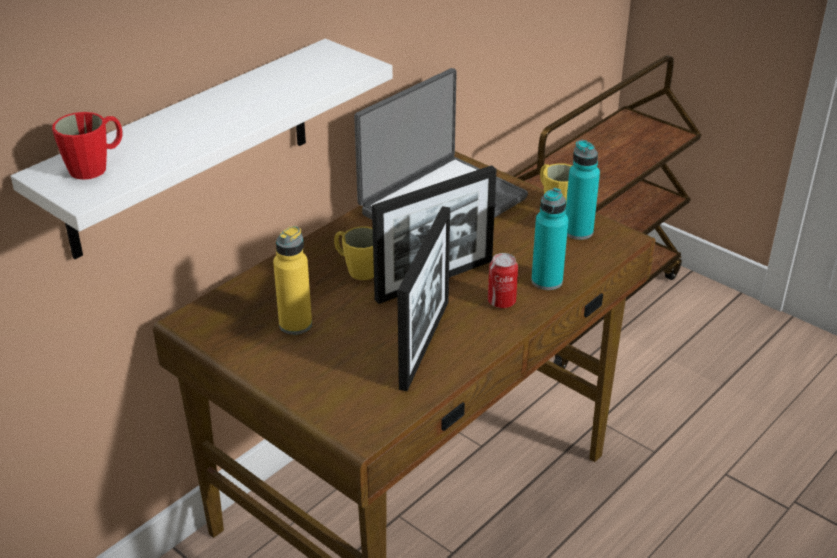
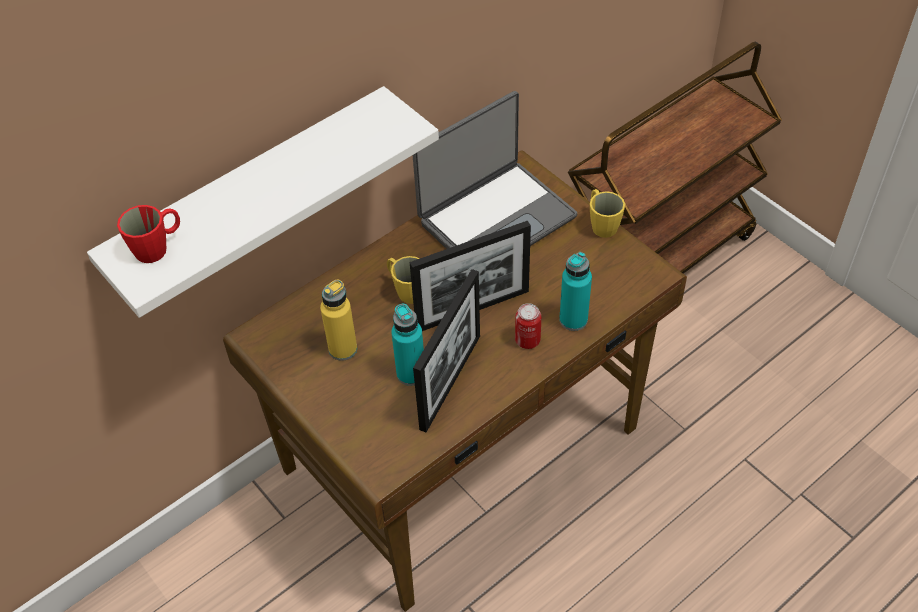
camera: 10 degrees right, 15 degrees up
turquoise bottle [565,140,600,240] -> turquoise bottle moved to [391,303,424,386]

